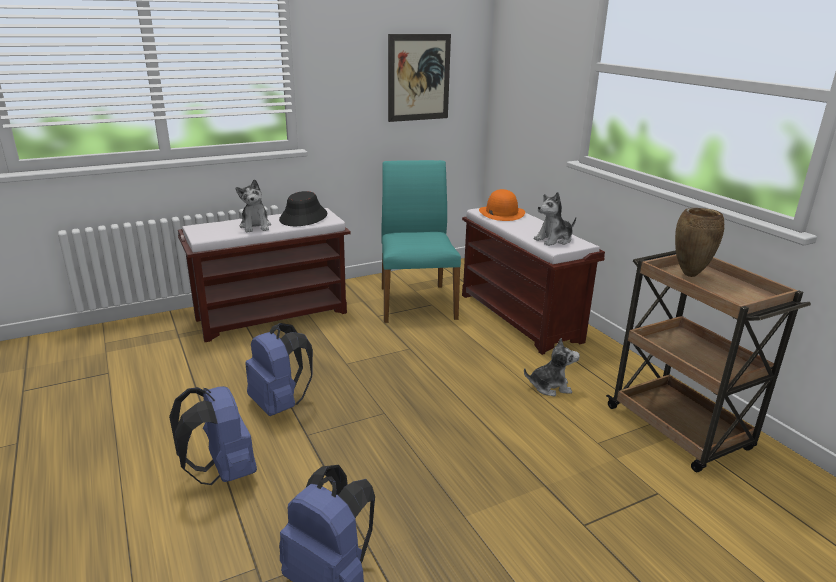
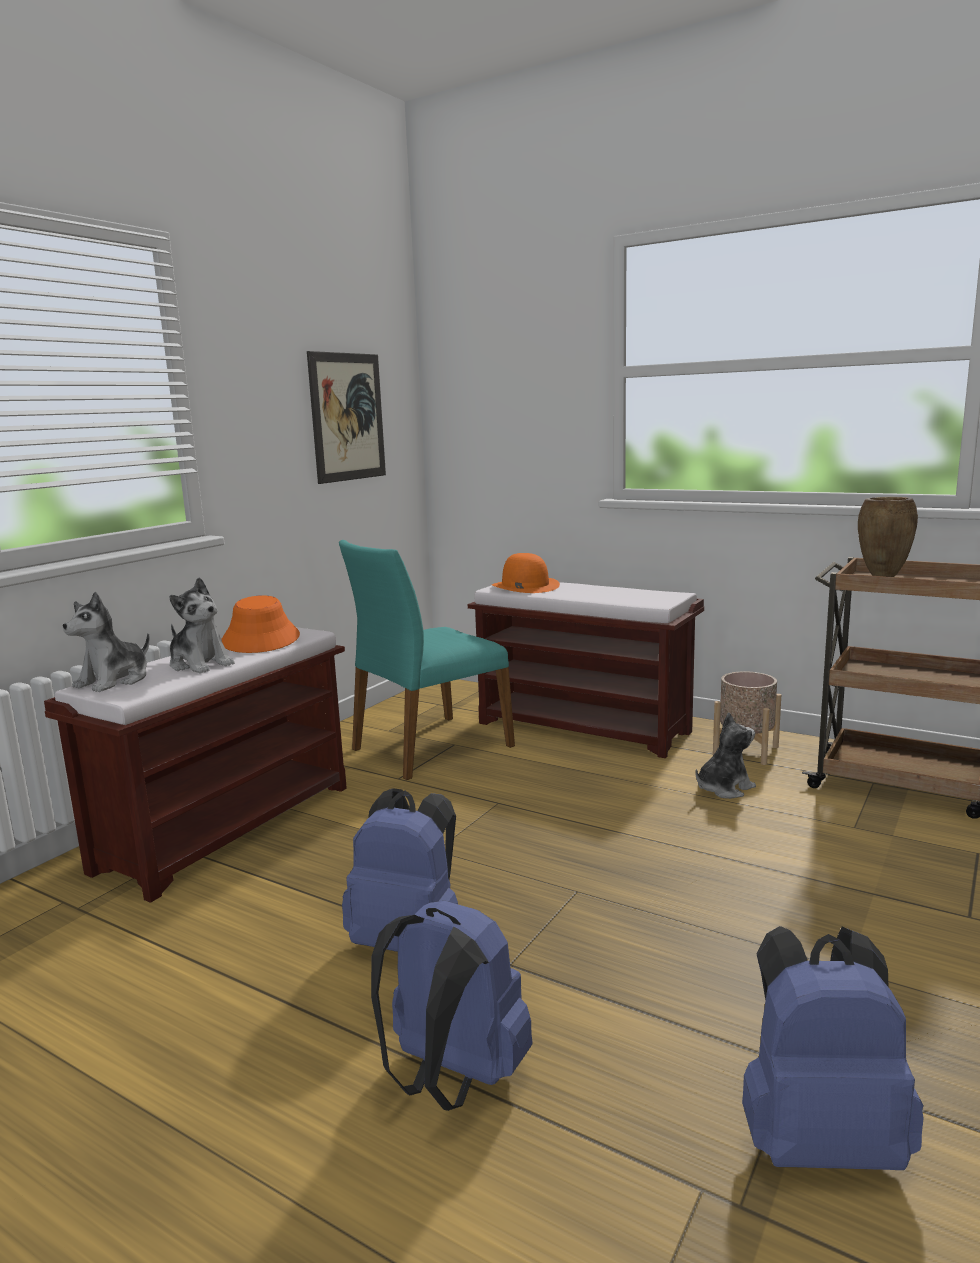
camera: 30 degrees left, 10 degrees down
black hat [279,191,327,226] -> orange hat [221,595,300,653]
turquoise chair [381,160,461,323] -> turquoise chair turned 90 degrees counterclockwise [339,540,515,780]
plush toy [534,192,576,246] -> plush toy moved to [63,592,150,692]
none -> beige planter [713,671,781,765]

